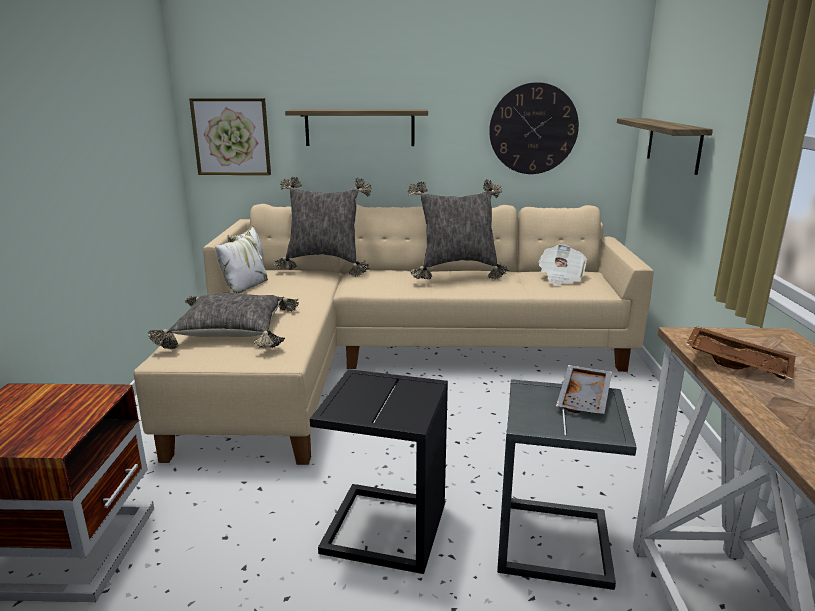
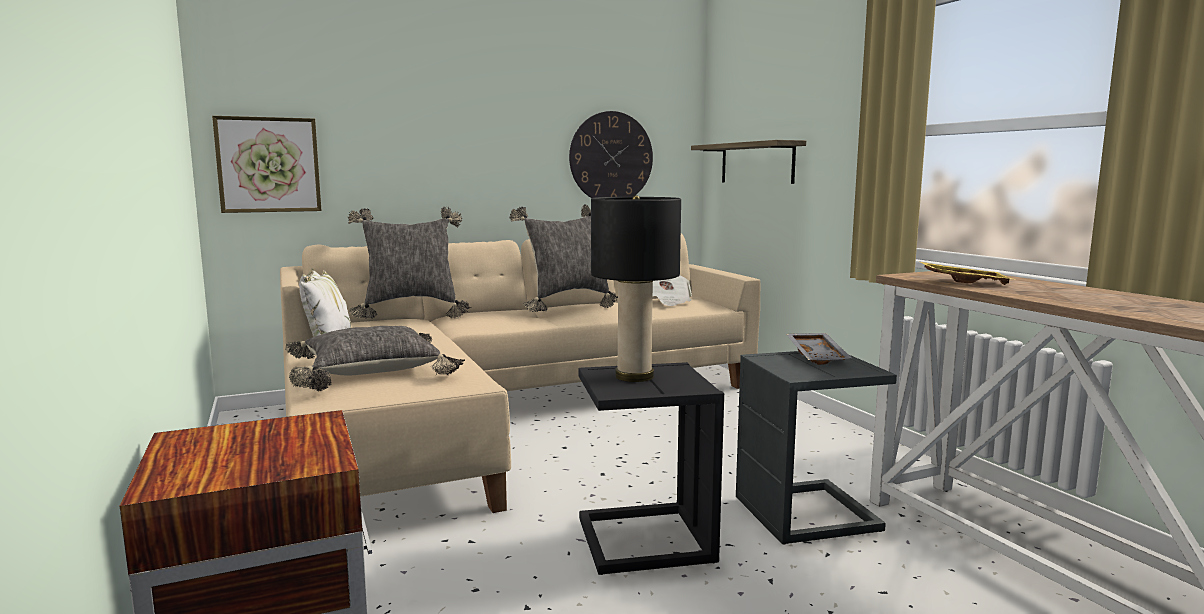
camera: 25 degrees left, 10 degrees down
shelf [285,109,428,146] -> none
brown tray [686,326,796,379] -> yellow tray [920,262,1016,285]
none -> black table lamp [591,195,681,382]

